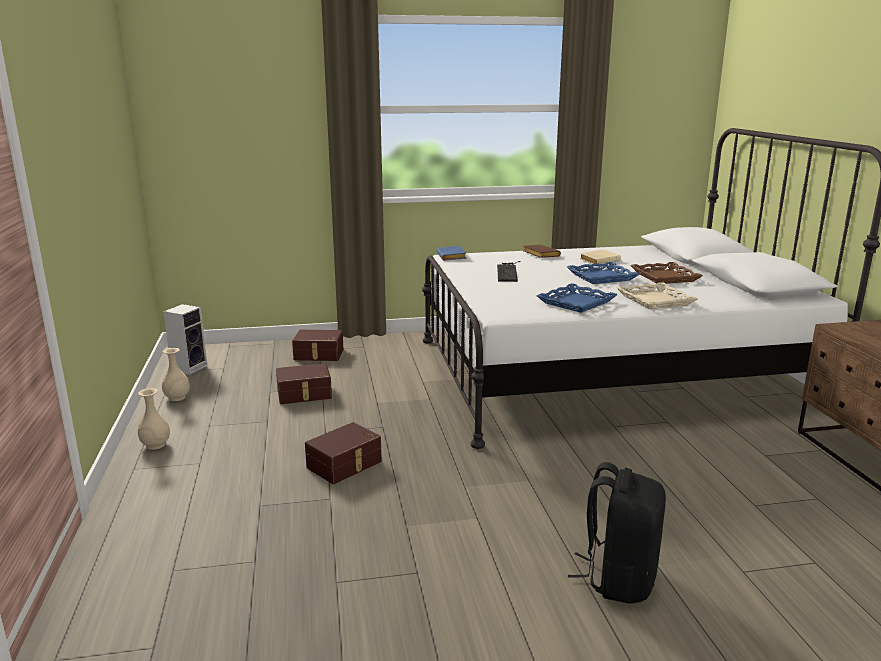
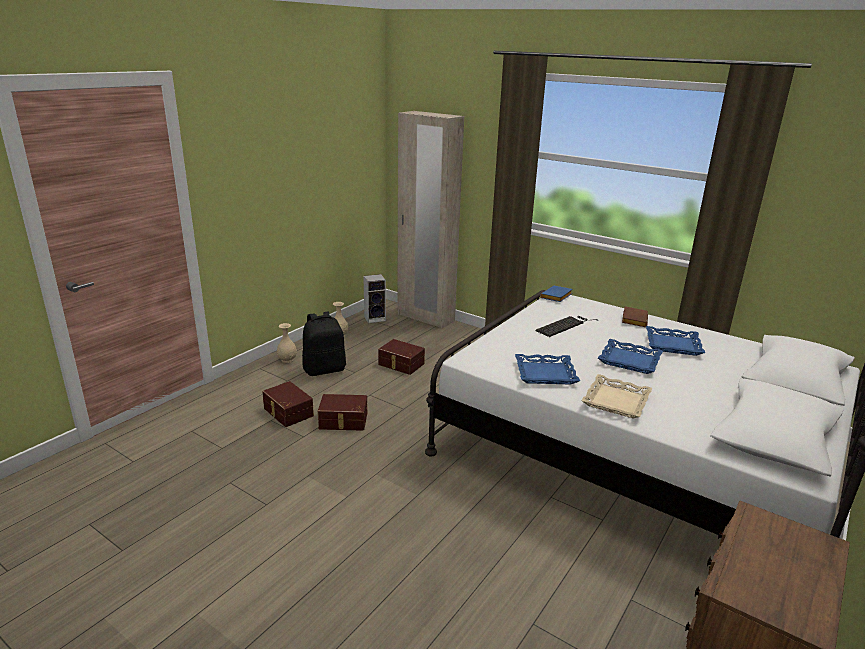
camera: 45 degrees right, 5 degrees up
brown storage box [292,330,344,361] -> brown storage box moved to [262,381,314,427]
black backpack [568,462,666,604] -> black backpack moved to [302,312,346,376]
beige book [580,249,621,264] -> blue tray [646,326,705,356]
brown tray [630,262,703,284] -> none
none -> beige wardrobe [397,111,464,328]

